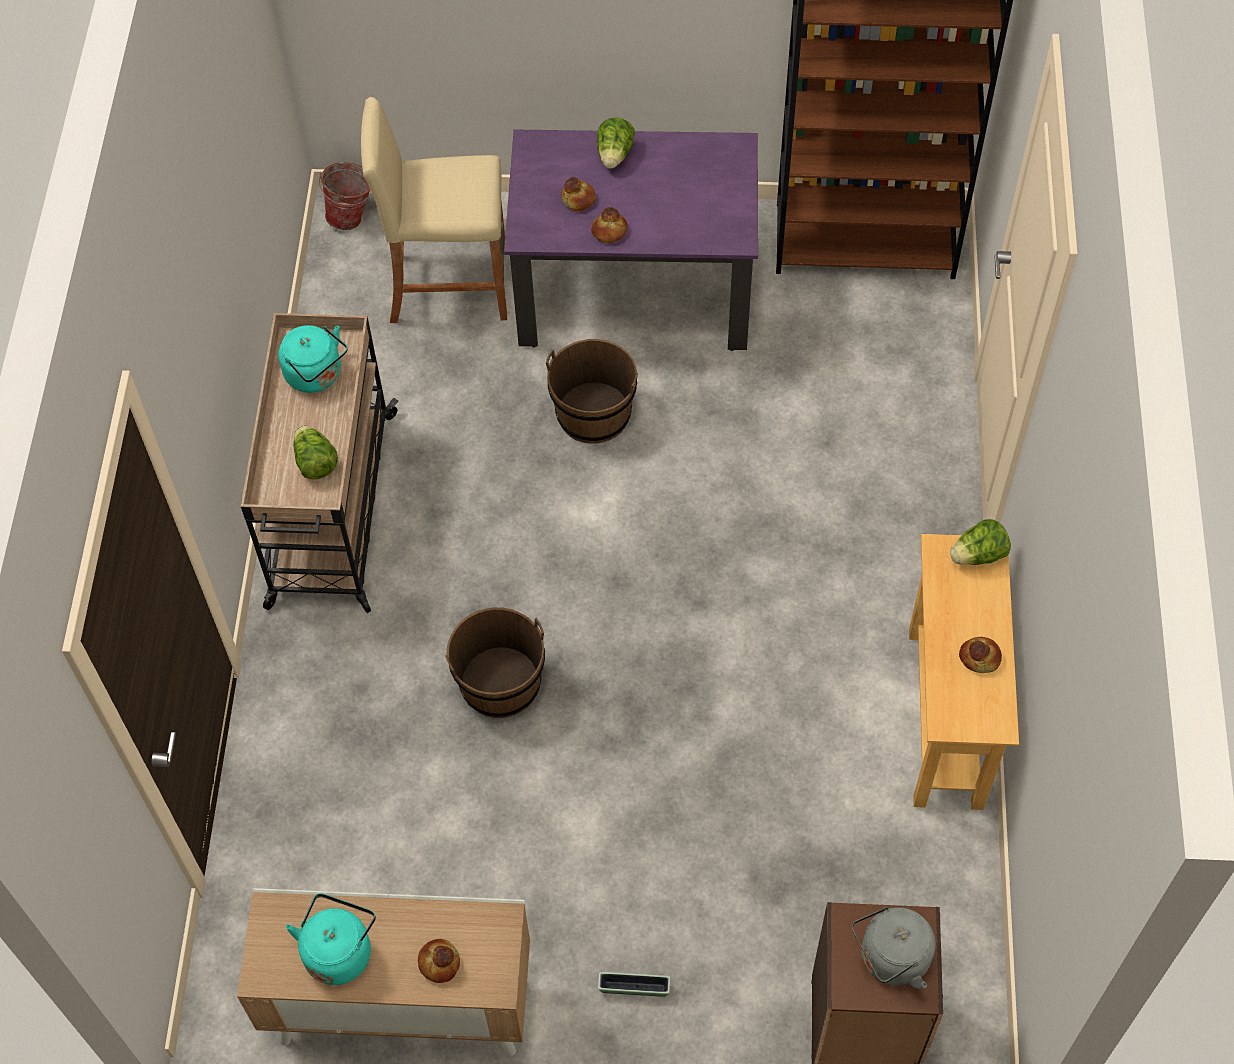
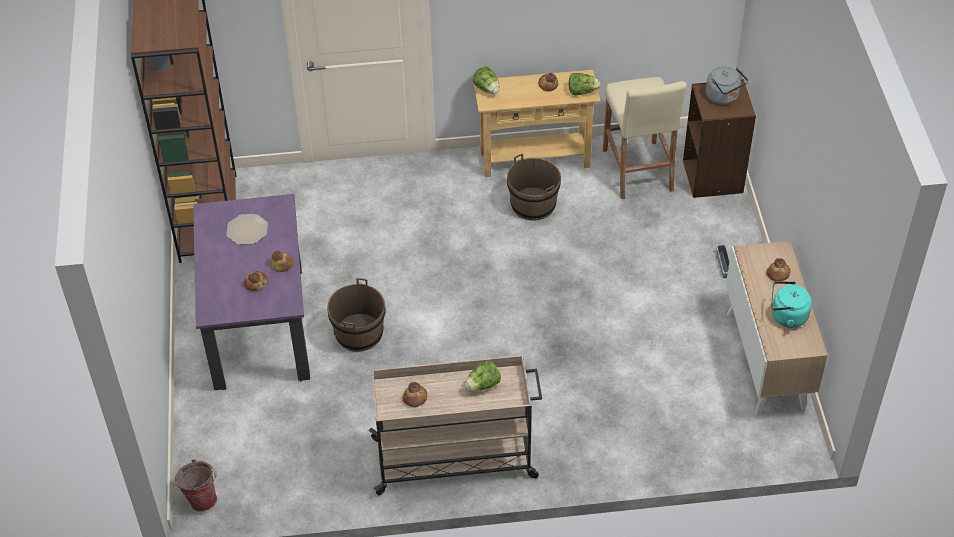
camera: 100 degrees left, 10 degrees down
turquoise kettle [278,325,348,393] -> bread [402,382,427,407]
beige stool [361,97,507,323] -> beige stool moved to [603,77,687,199]
brown bucket [445,607,545,718] -> brown bucket moved to [507,153,561,221]
lettuce [597,117,635,168] -> lettuce moved to [569,73,601,95]
none -> plate [226,214,268,244]

